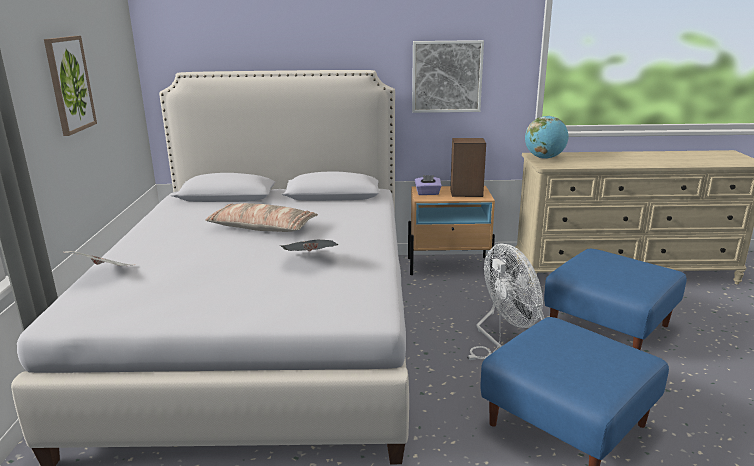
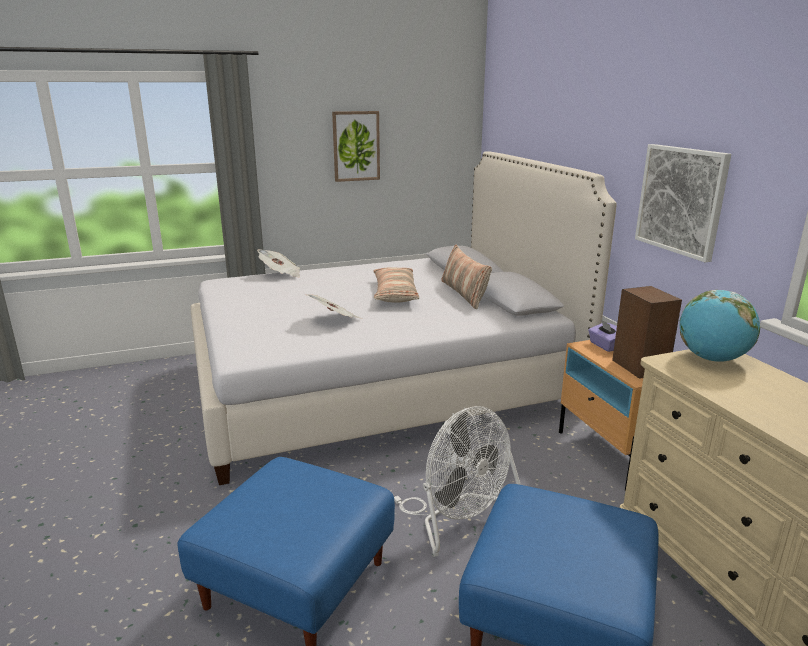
camera: 70 degrees right, 0 degrees up
none -> pillow [441,245,492,309]

